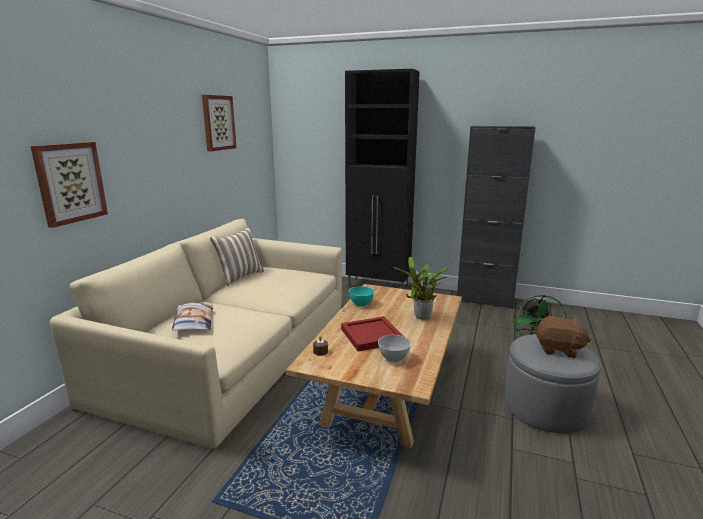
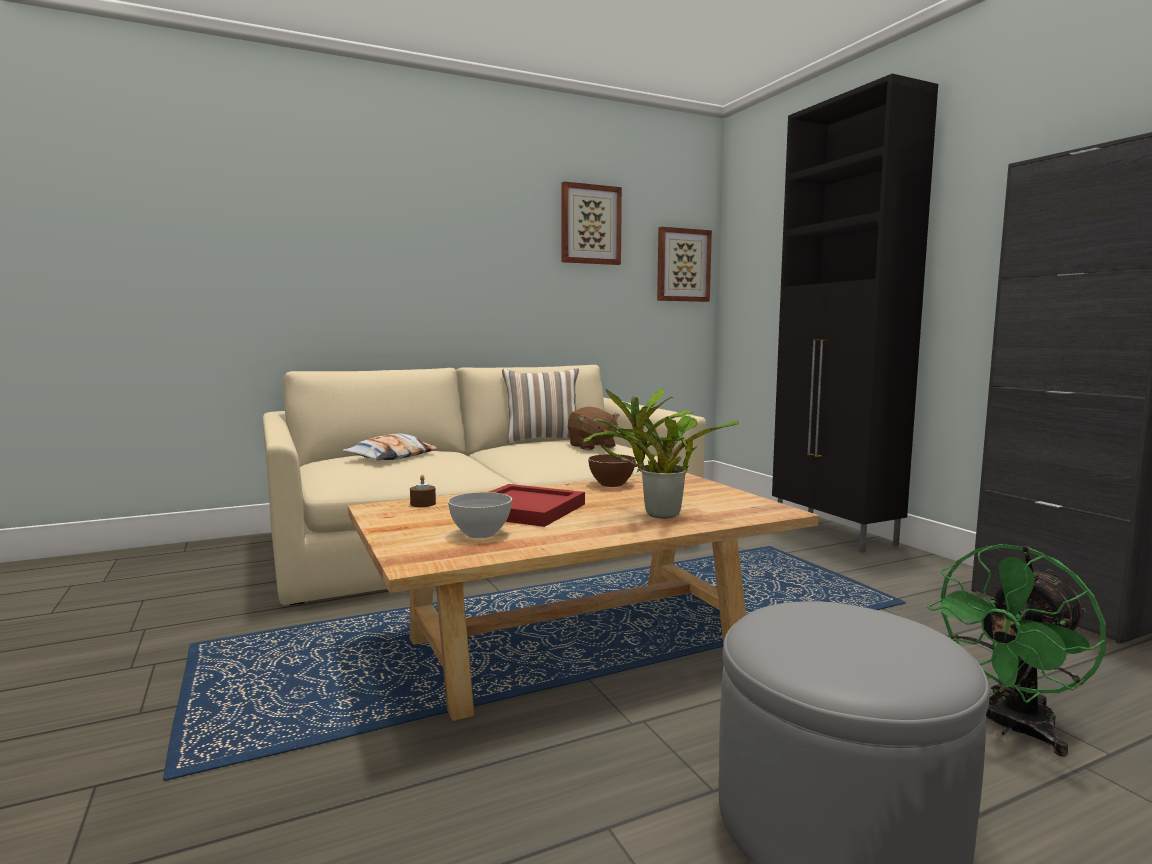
camera: 45 degrees right, 10 degrees down
picture [30,142,108,228] -> picture moved to [657,227,712,302]
turquoise bowl [349,286,374,307] -> brown bowl [588,454,636,487]
brown plush toy [535,316,591,358] -> brown plush toy moved to [568,407,620,450]

